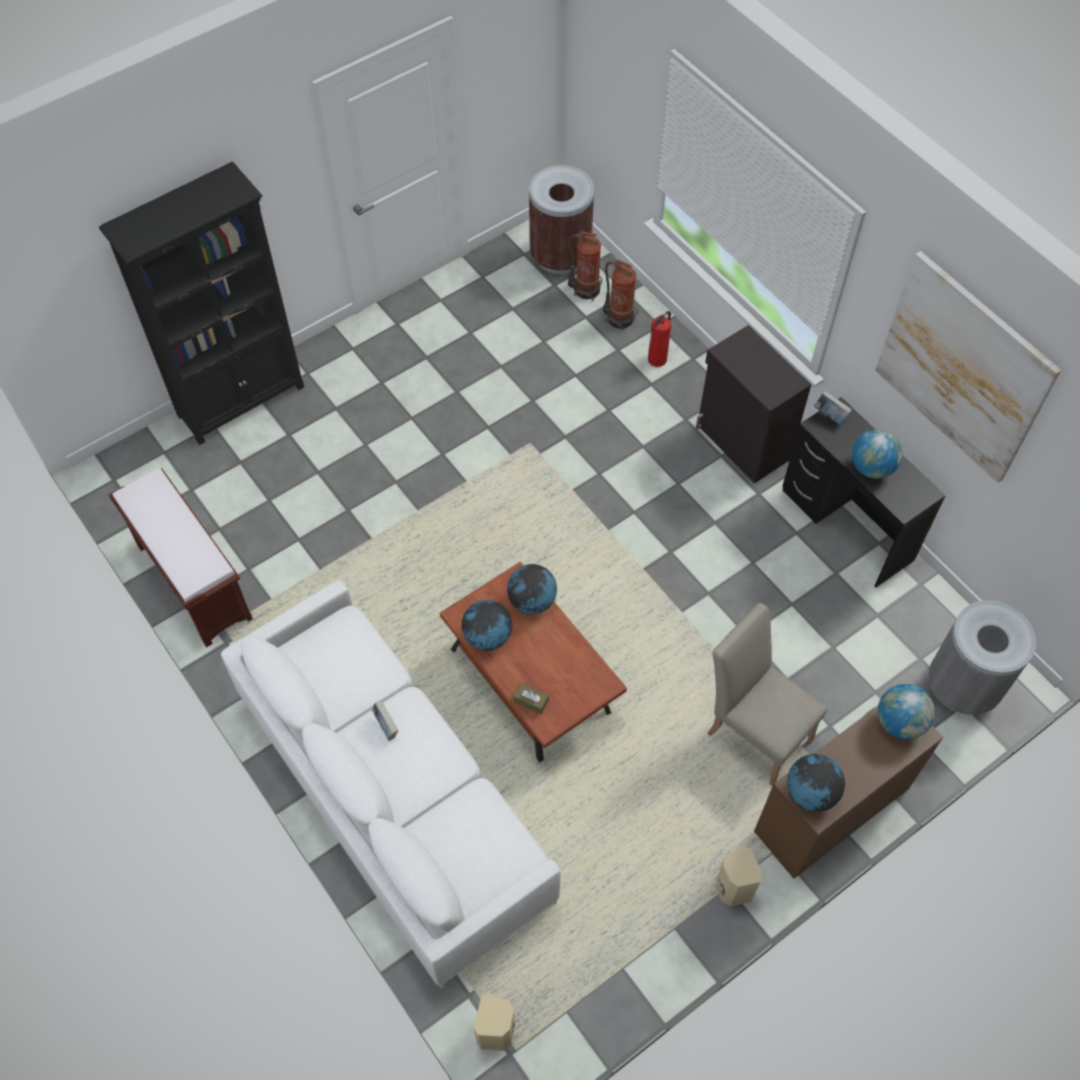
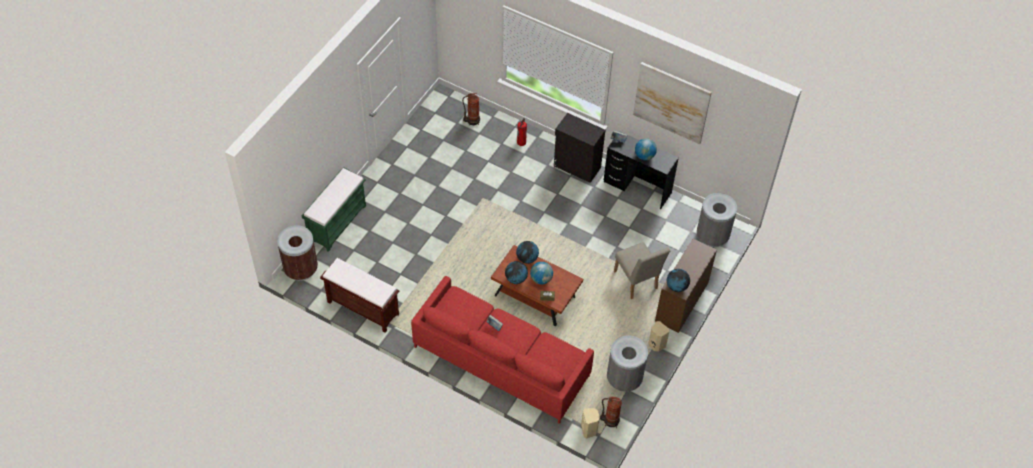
camera: 25 degrees left, 5 degrees down
black bookcase [99,162,304,445] -> green bench [302,167,366,252]
white sofa [221,580,561,988] -> red sofa [411,276,594,424]
brown trash can [529,165,594,274] -> brown trash can moved to [277,225,318,281]
fire extinguisher [603,260,637,331] -> fire extinguisher moved to [600,397,622,428]
beige chair [707,603,827,786] -> beige chair turned 135 degrees counterclockwise [614,242,670,299]
globe [878,684,935,740] -> globe moved to [530,262,553,284]
none -> grey trash can [607,335,648,392]

